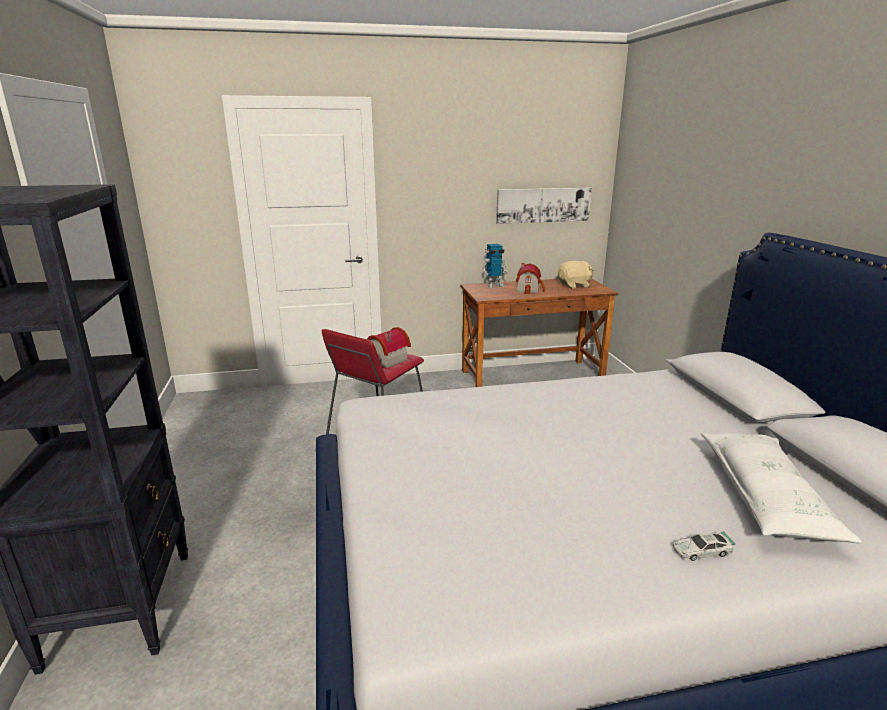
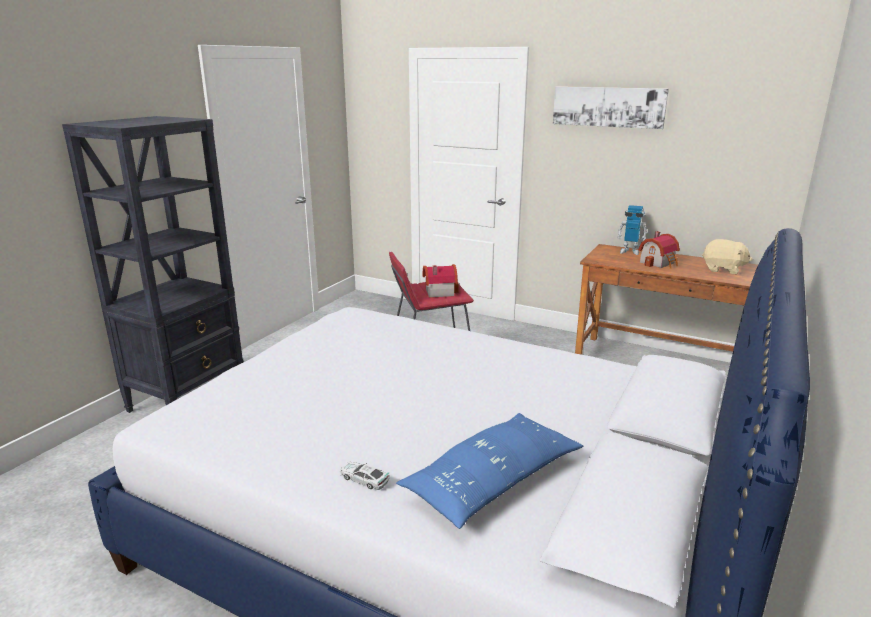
camera: 40 degrees right, 0 degrees up
picture [496,188,592,224] -> picture moved to [553,87,669,129]
white pillow [701,433,862,543] -> blue pillow [396,413,583,529]

